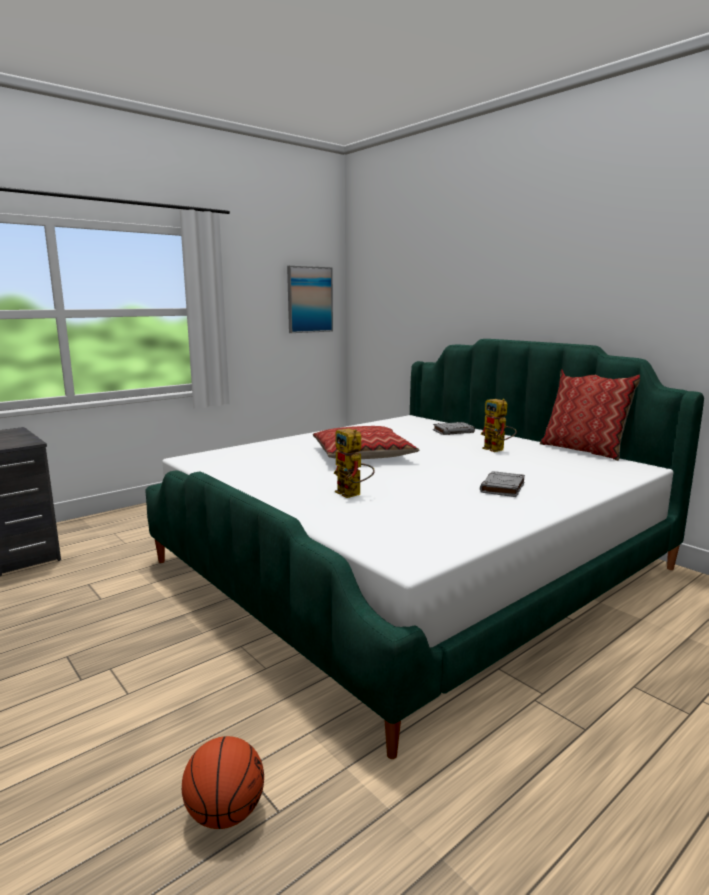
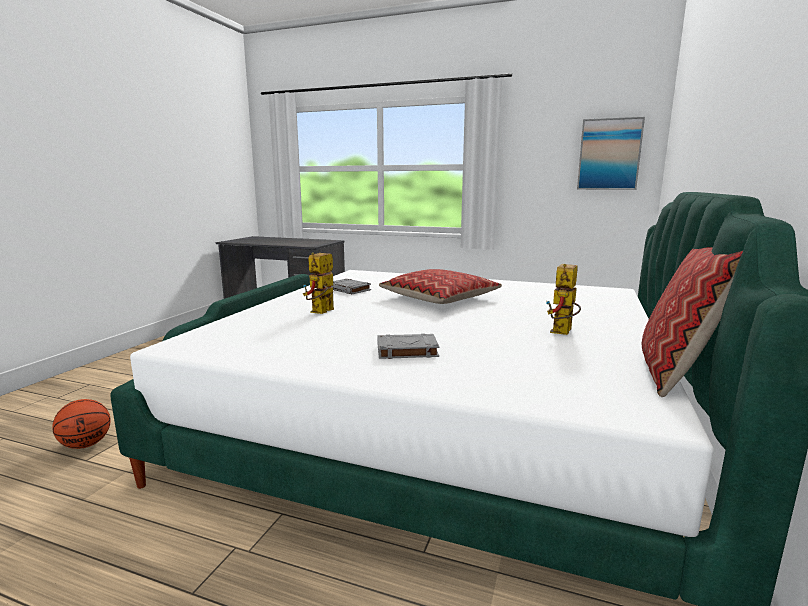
camera: 60 degrees right, 0 degrees up
grey book [433,422,475,435] -> grey book moved to [331,279,371,294]

